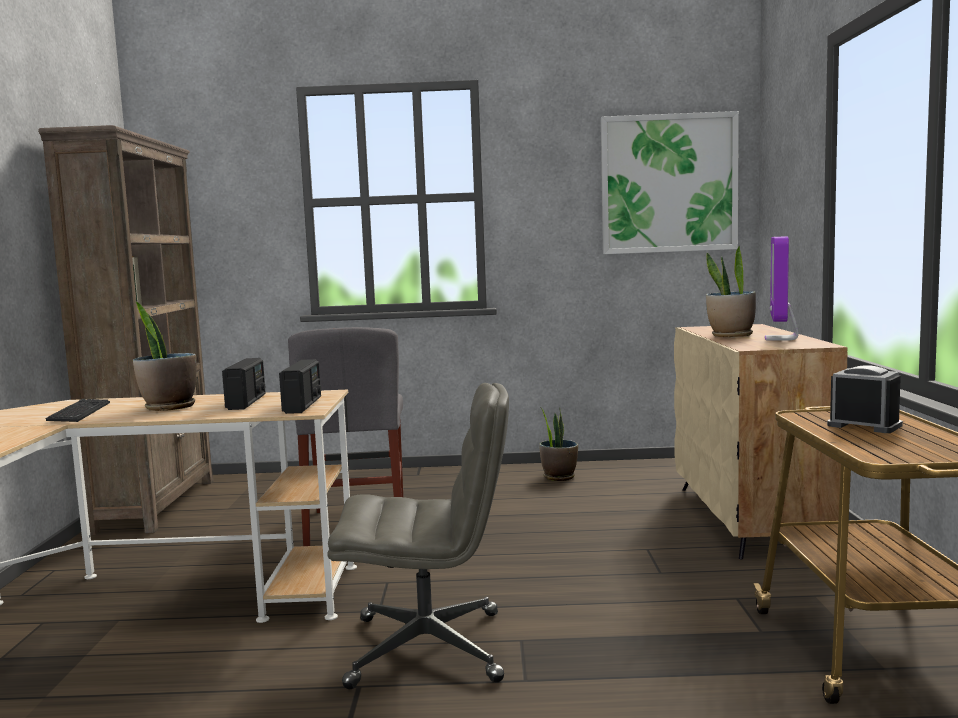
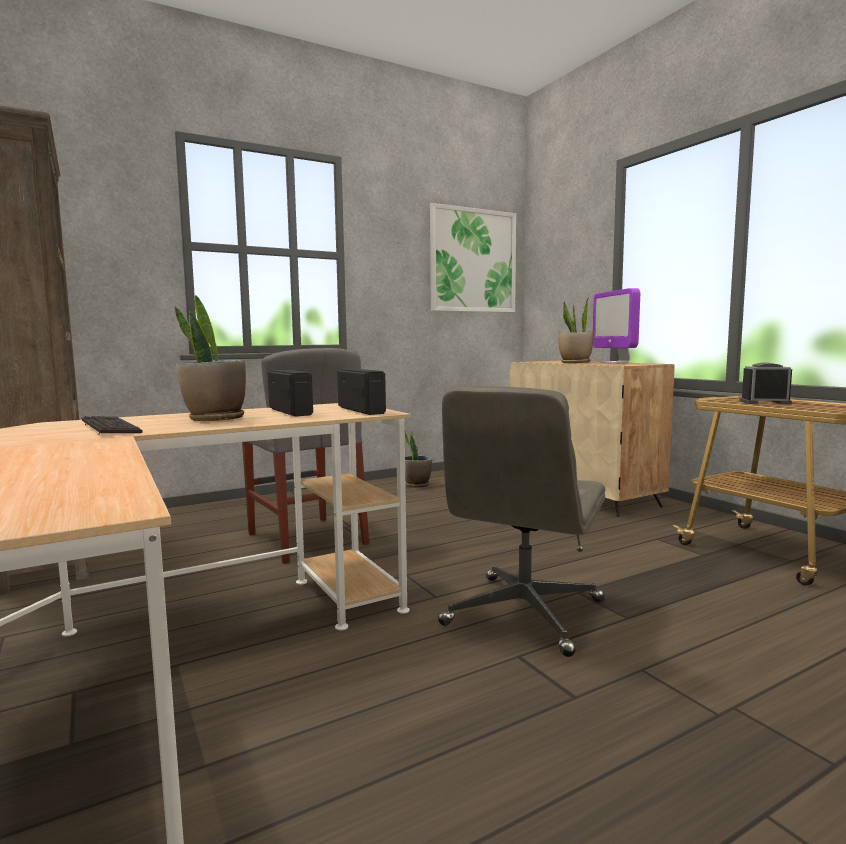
camera: 30 degrees left, 0 degrees up
grey office chair [327,383,509,689] -> grey office chair turned 150 degrees clockwise [438,386,605,657]

